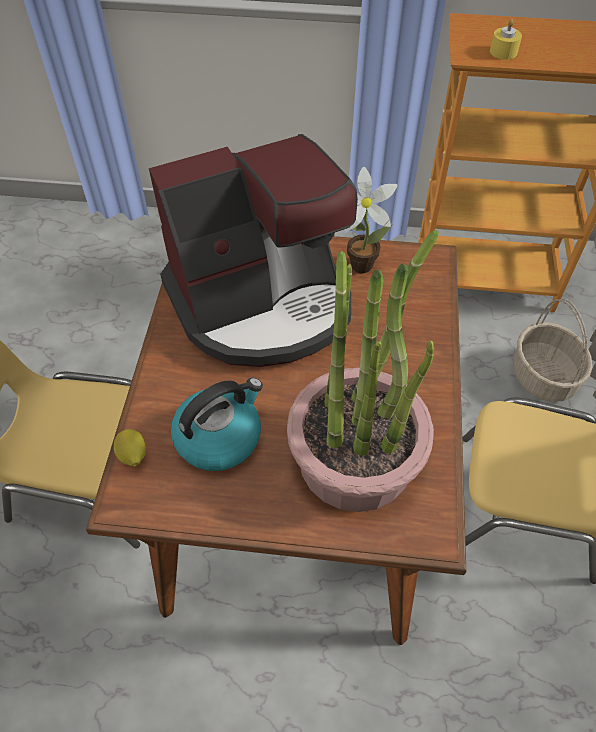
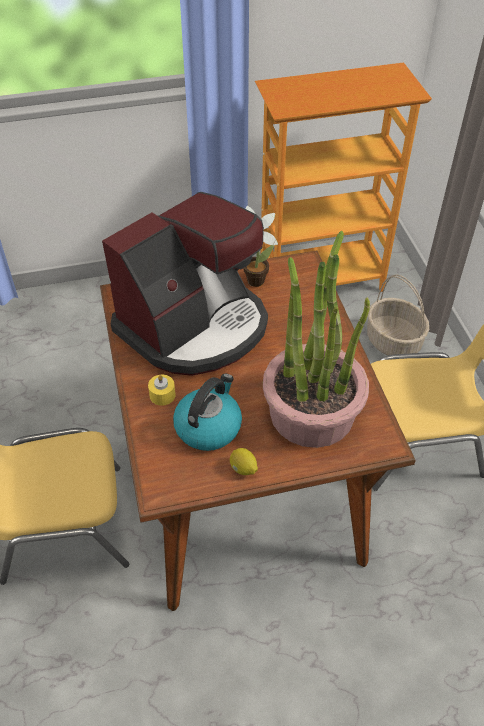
camera: 20 degrees left, 5 degrees down
lemon [114,429,146,467] -> lemon moved to [230,448,258,475]
yellow candle [490,19,522,60] -> yellow candle moved to [148,375,176,406]

